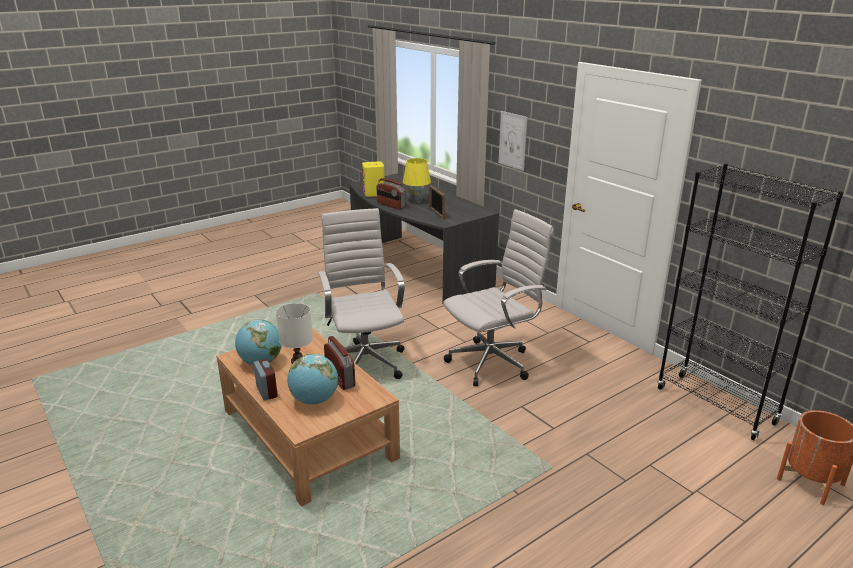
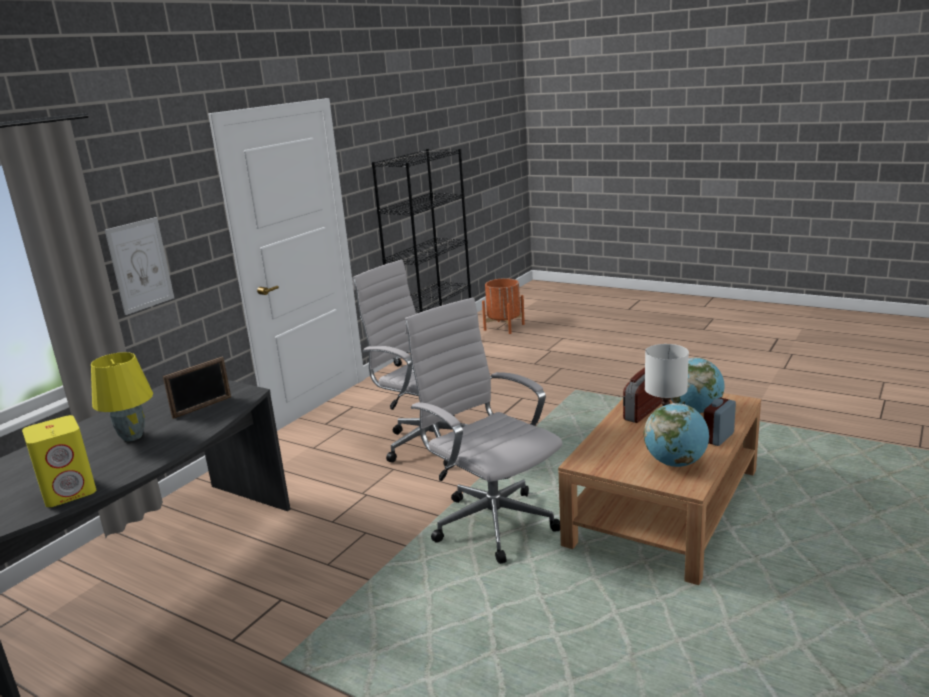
camera: 110 degrees left, 5 degrees down
white office chair [318,208,405,379] -> white office chair turned 90 degrees clockwise [405,297,562,564]
radio [377,178,406,209] -> none

